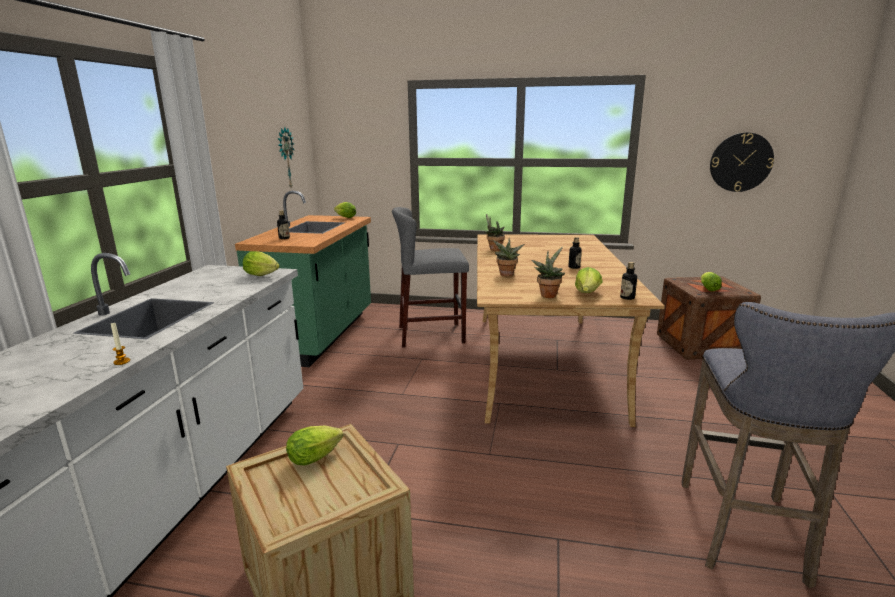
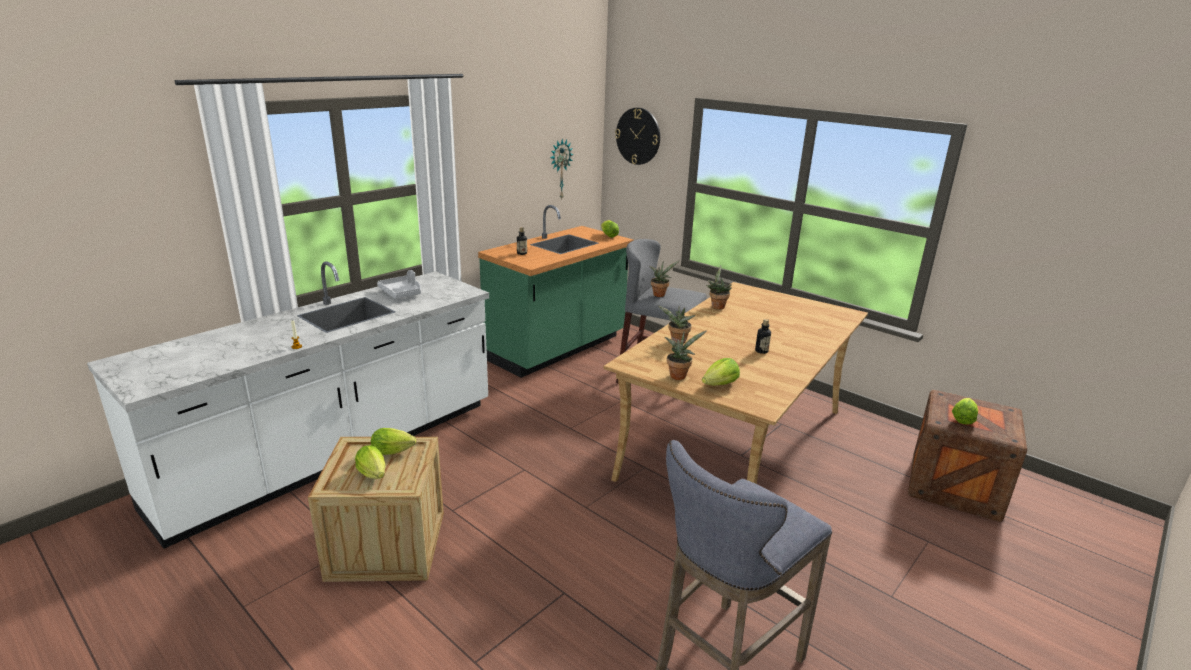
camera: 30 degrees right, 5 degrees up
lettuce [243,251,280,276] -> lettuce moved to [355,445,385,479]
bottle [620,262,637,300] -> none
wall clock [710,132,774,192] -> wall clock moved to [615,108,660,165]
none -> grey tray [377,270,421,299]
none -> potted plant [649,261,679,297]

